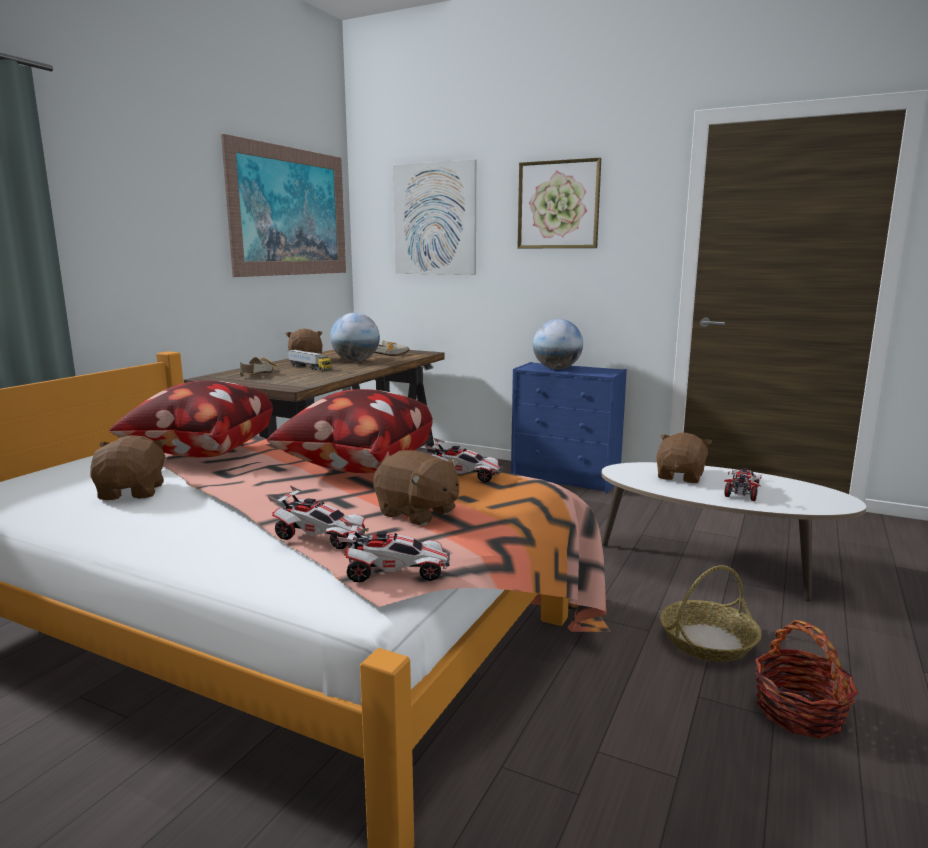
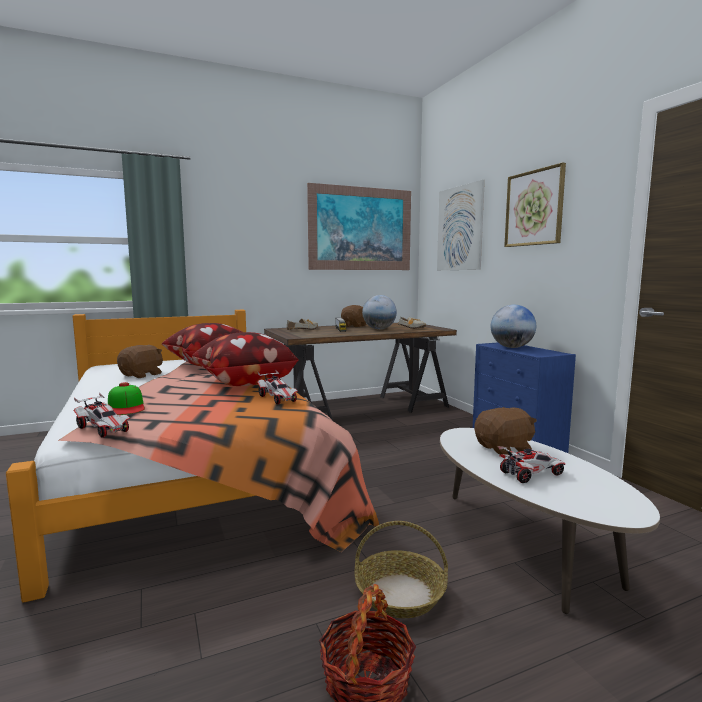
camera: 40 degrees right, 5 degrees down
toy car [268,485,369,549] -> cap [108,382,145,415]
brown plush toy [373,450,459,526] -> none

